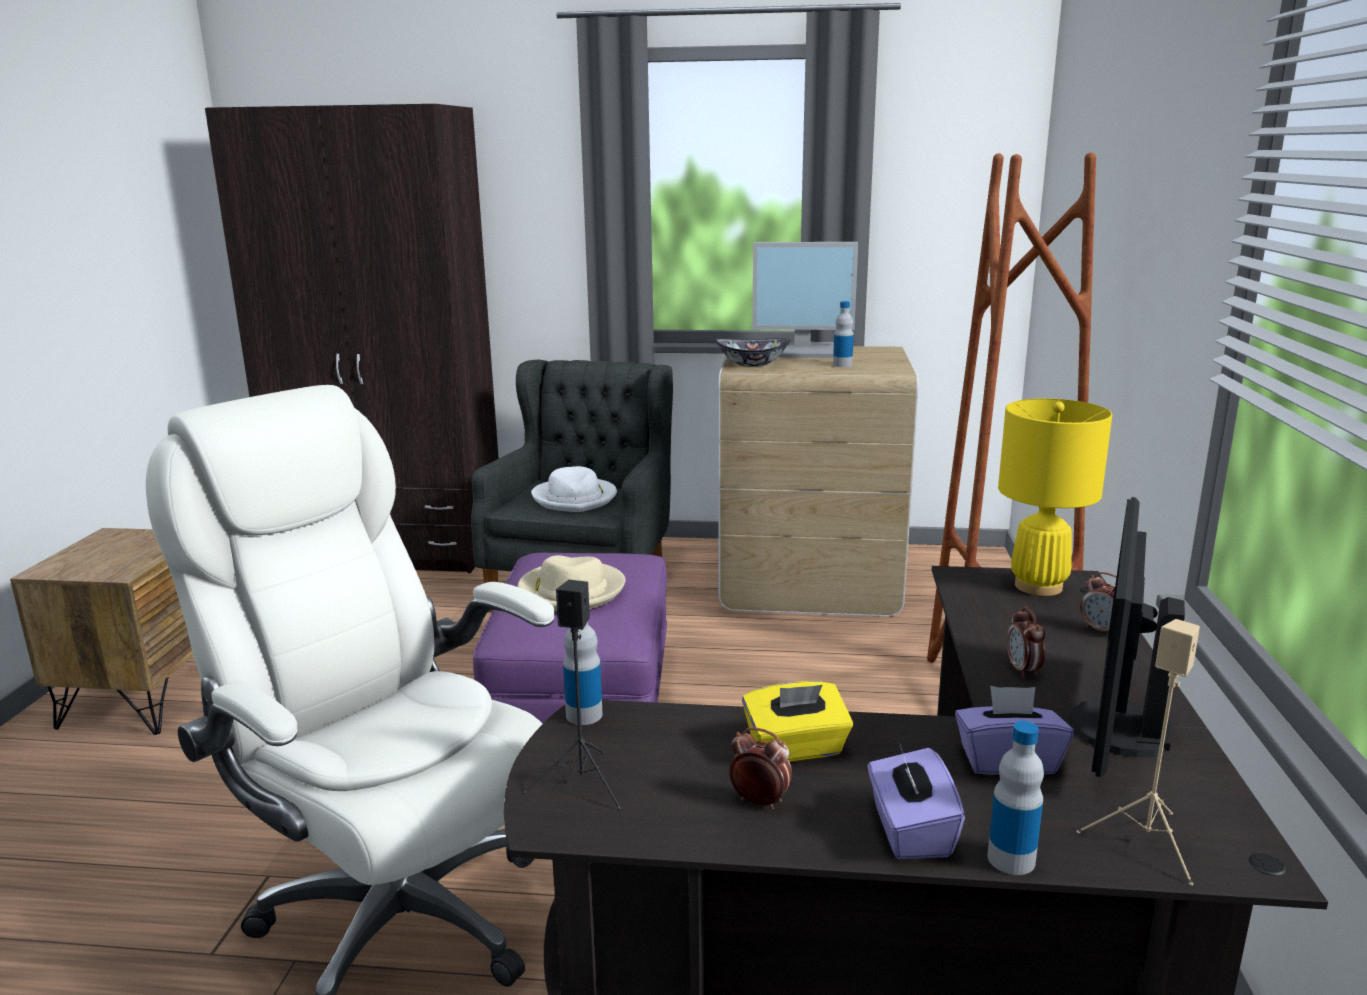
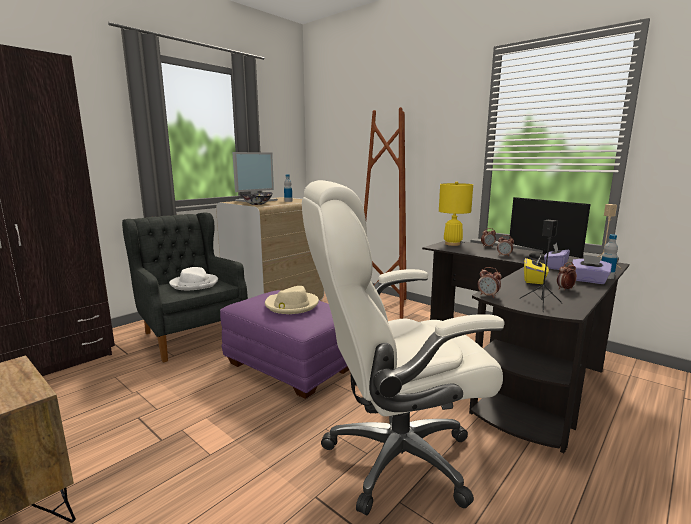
camera: 55 degrees left, 5 degrees down
bottle [563,622,602,725] -> alarm clock [478,267,502,298]

